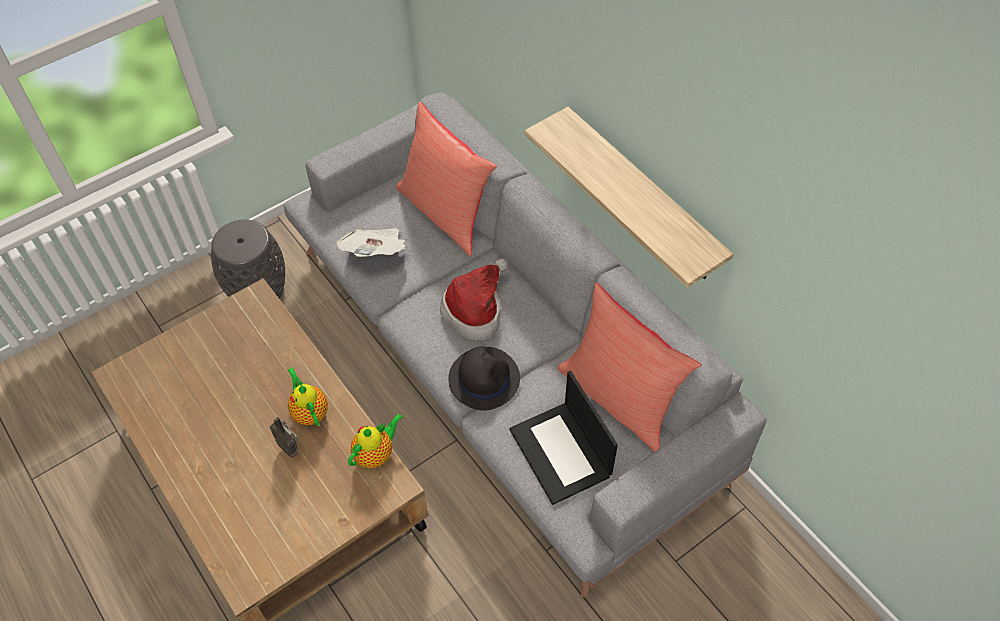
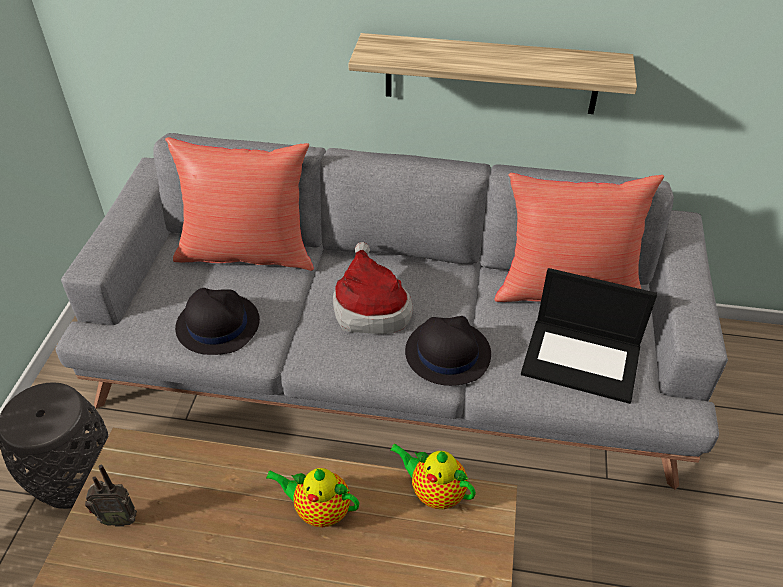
camera: 45 degrees left, 10 degrees down
radio [269,417,299,458] -> radio moved to [85,464,137,527]
newspaper [336,228,406,257] -> black hat [175,288,260,355]
teapot [348,413,403,468] -> teapot turned 60 degrees counterclockwise [390,443,476,509]

